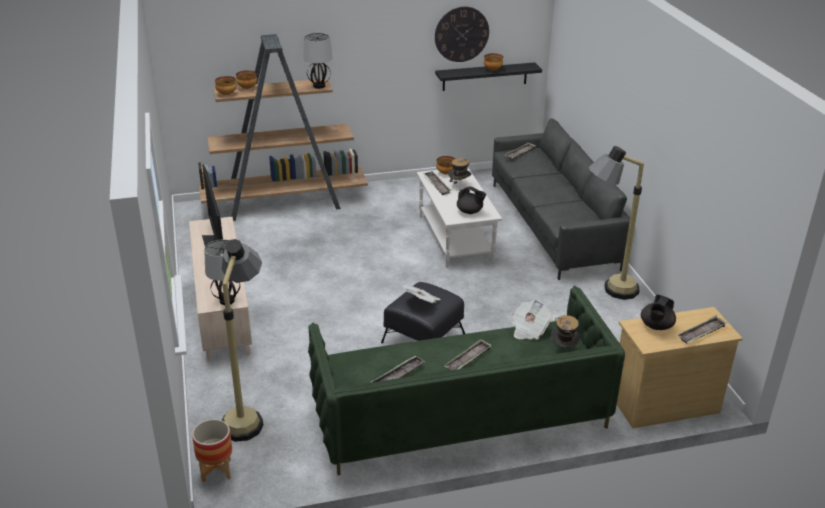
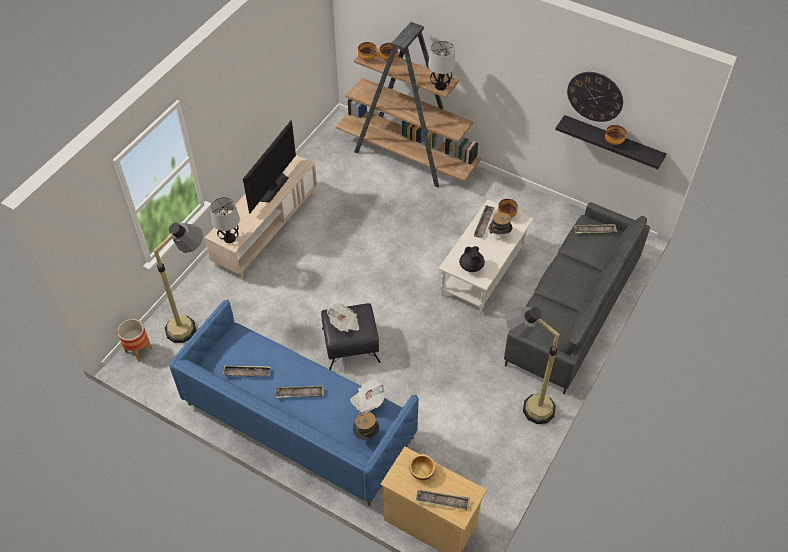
camera: 45 degrees right, 20 degrees up
green sofa [308,286,625,475] -> blue sofa [169,300,419,506]
black teapot [641,295,676,330] -> bowl [409,454,436,480]

